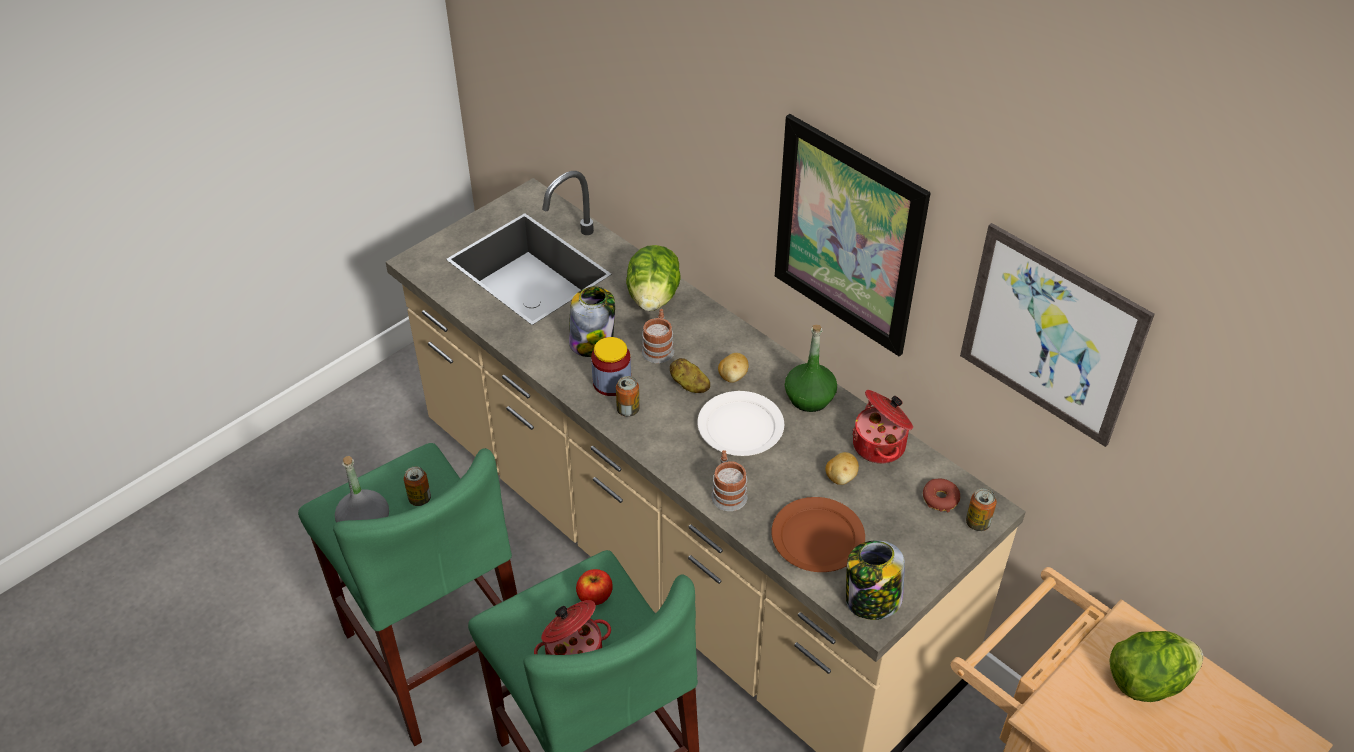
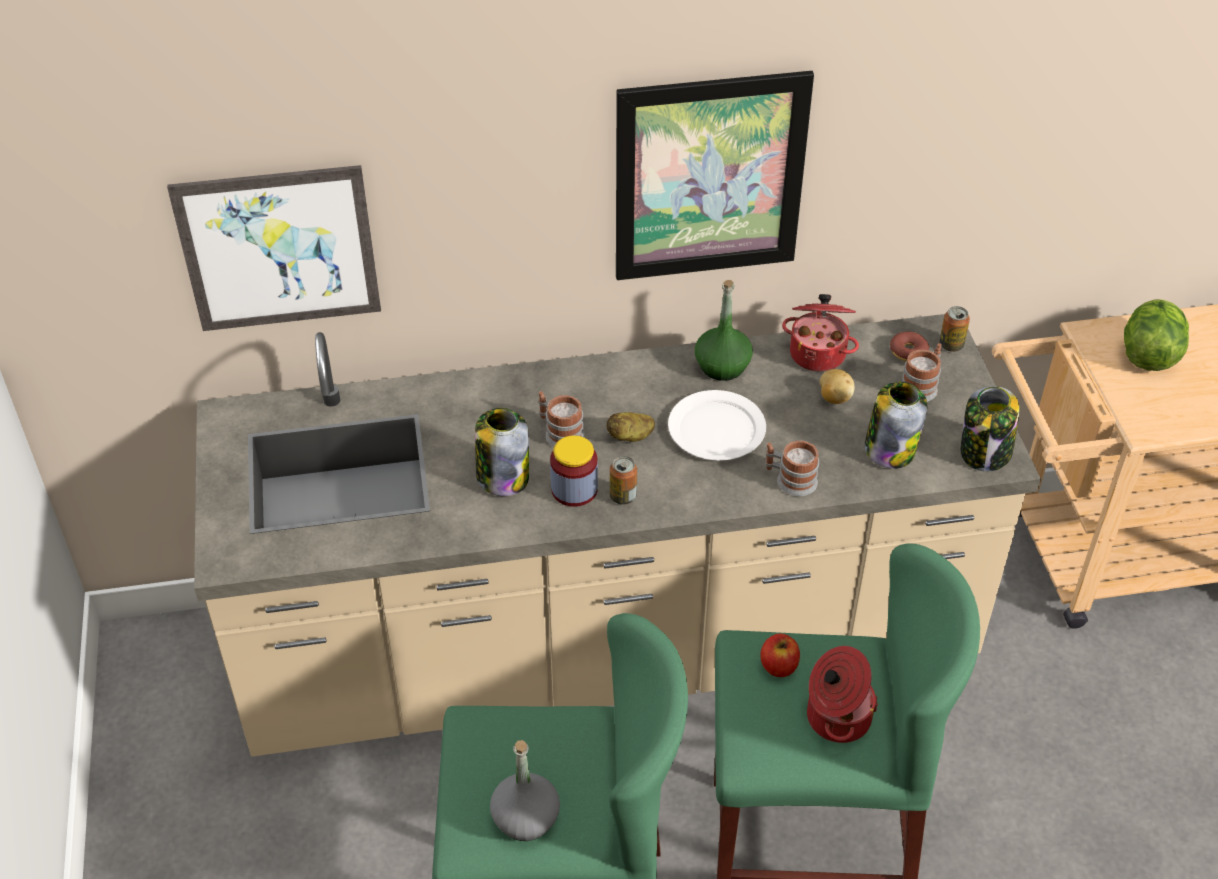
camera: 55 degrees left, 0 degrees up
can [404,466,431,506] -> none
lettuce [626,245,681,311] -> none
potato [718,353,748,382] -> none
brown plate [771,497,865,572] -> jar [865,382,928,469]
picture [960,223,1155,447] -> picture moved to [167,165,381,331]
none -> mug [901,343,942,402]

